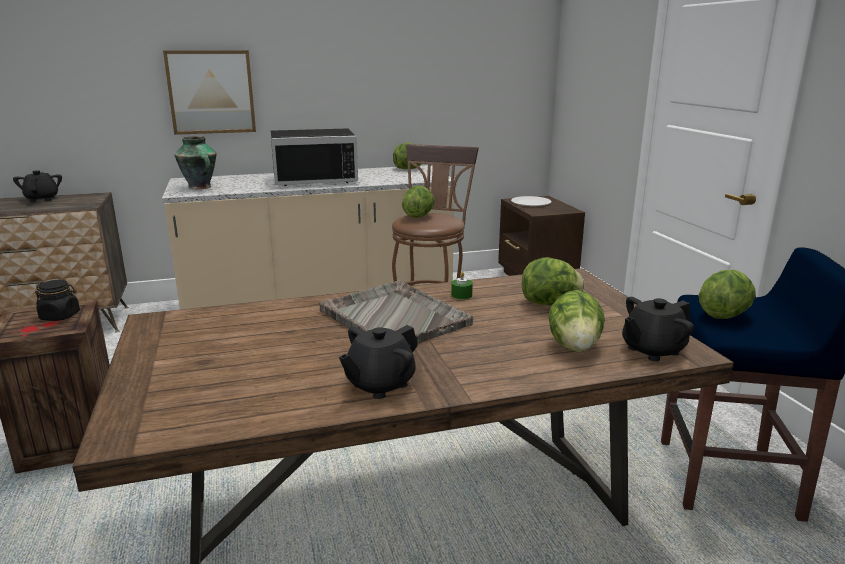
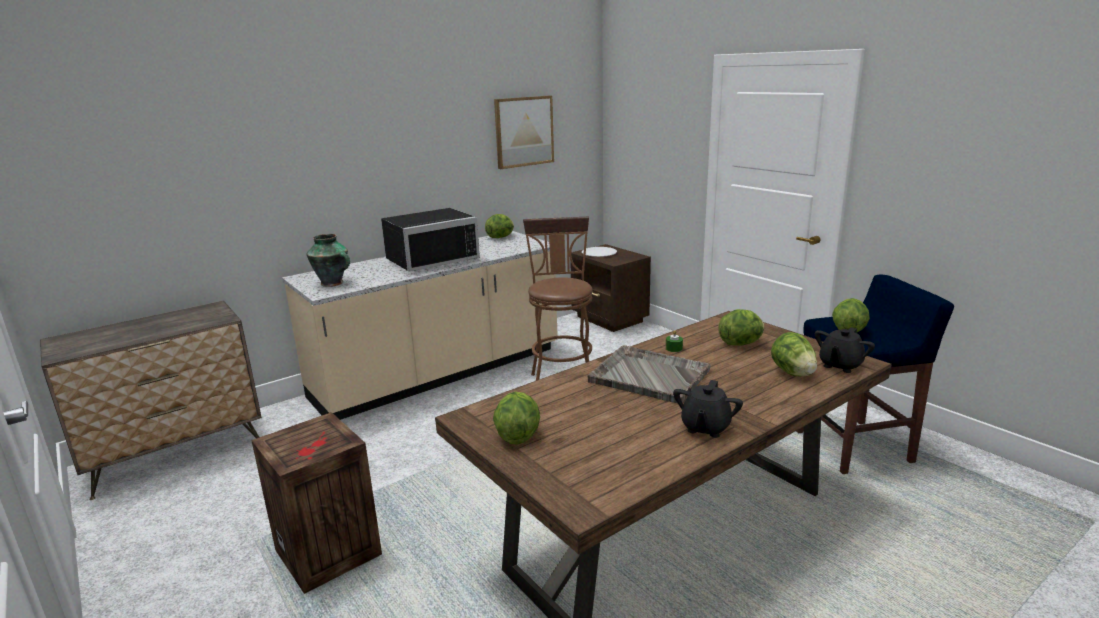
camera: 20 degrees left, 0 degrees up
black teapot [13,170,62,202] -> none
black jar [35,280,80,321] -> none
picture [163,50,256,135] -> picture moved to [494,95,554,169]
lettuce [402,186,435,218] -> lettuce moved to [493,392,540,445]

